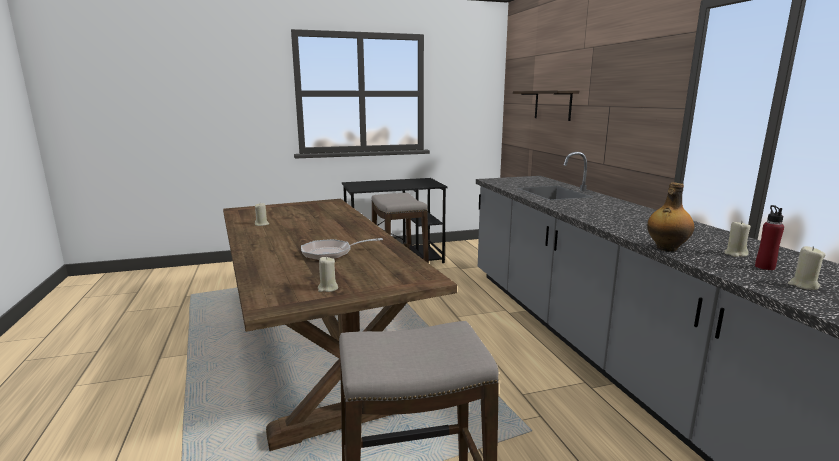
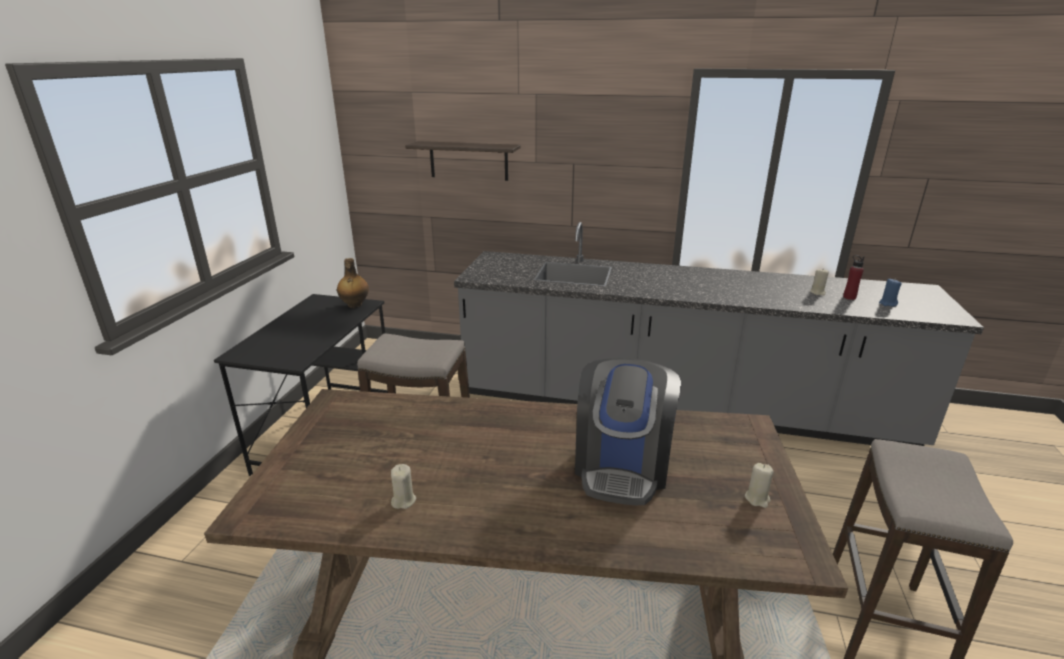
camera: 60 degrees left, 10 degrees up
frying pan [301,238,383,261] -> coffee machine [575,358,681,505]
bottle [647,182,694,251] -> bottle moved to [337,258,369,308]
beige candle [788,246,825,290] -> blue candle [879,279,902,306]

